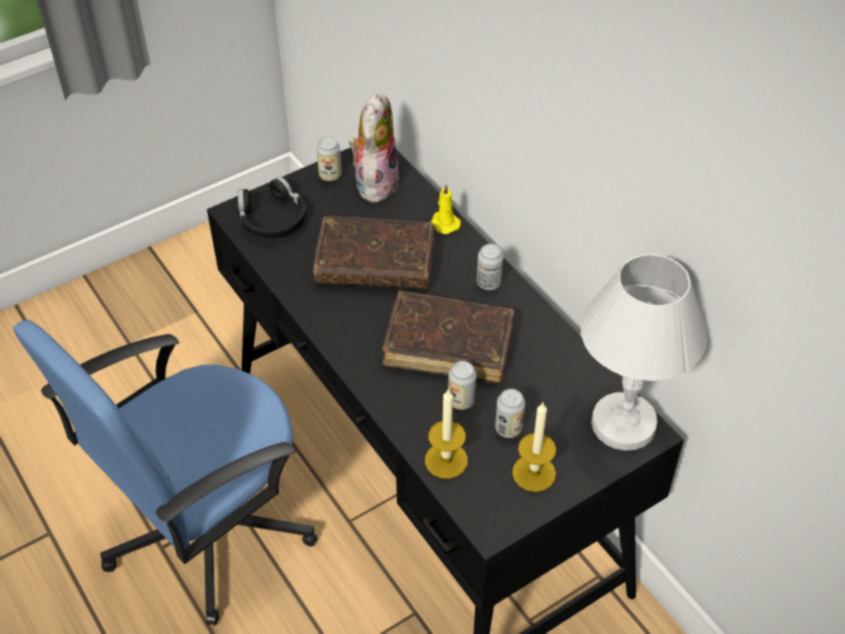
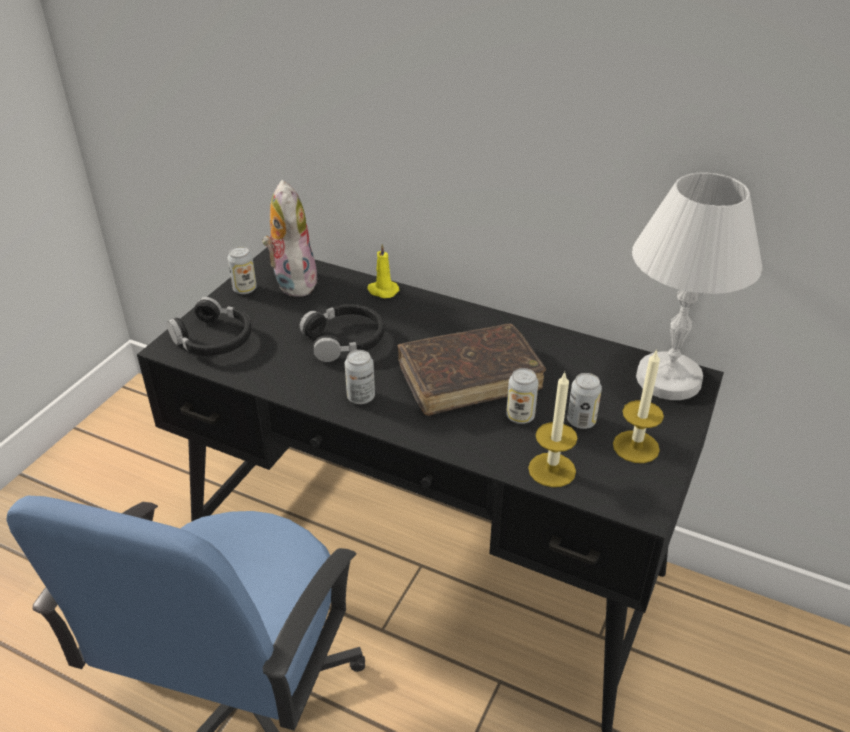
camera: 30 degrees left, 10 degrees down
brown book [313,216,434,289] -> black headphones [300,304,384,362]
can [477,244,503,290] -> can moved to [345,350,375,404]

